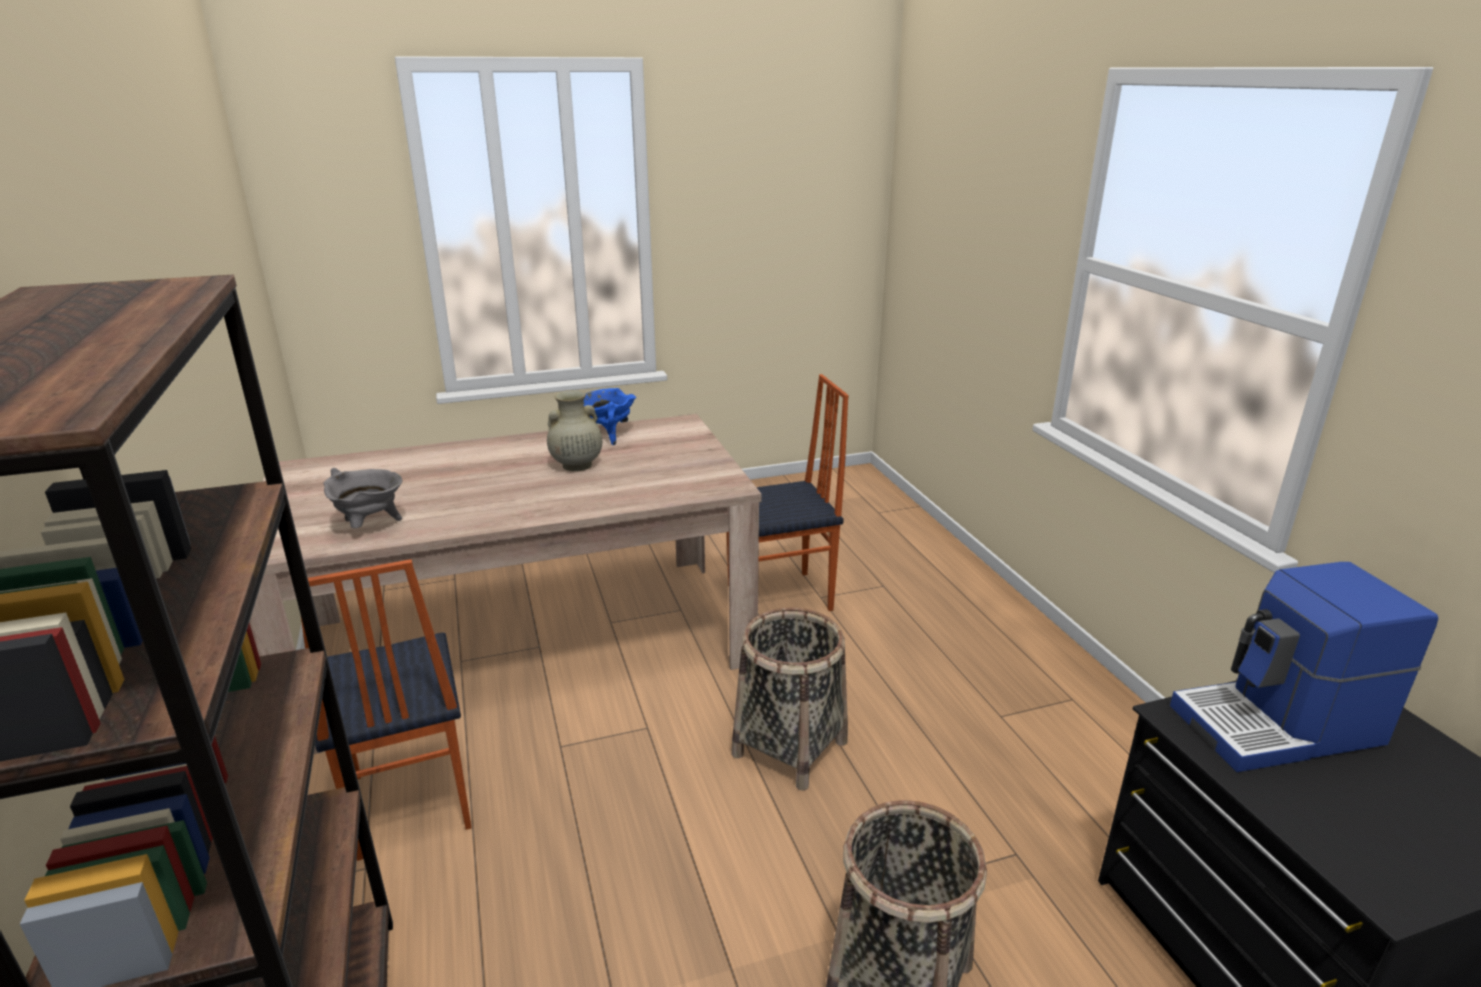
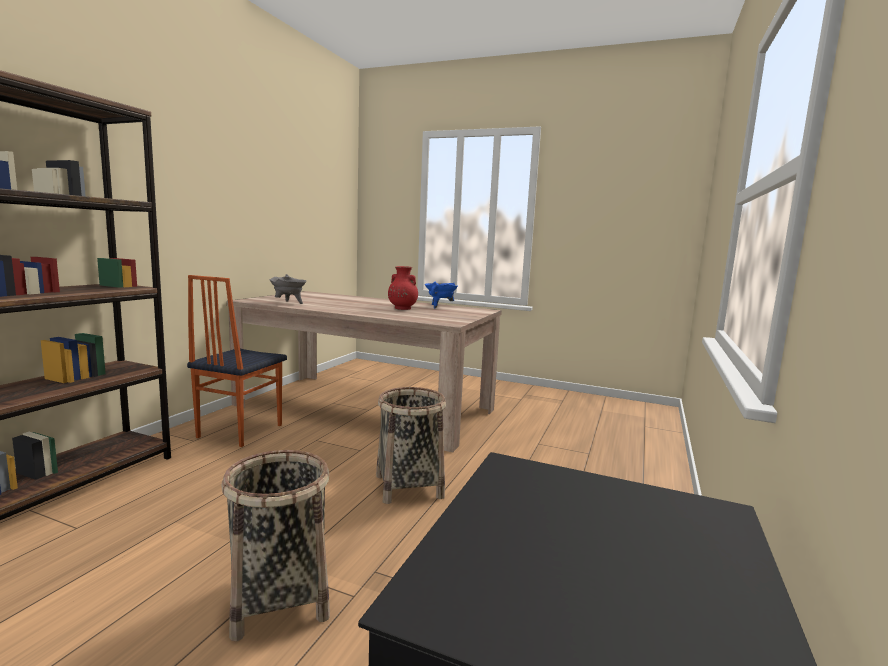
camera: 40 degrees right, 15 degrees down
beige vase [547,390,602,471] -> red vase [388,266,418,310]
chair [727,374,849,611] -> none
coffee machine [1170,562,1438,772] -> none

